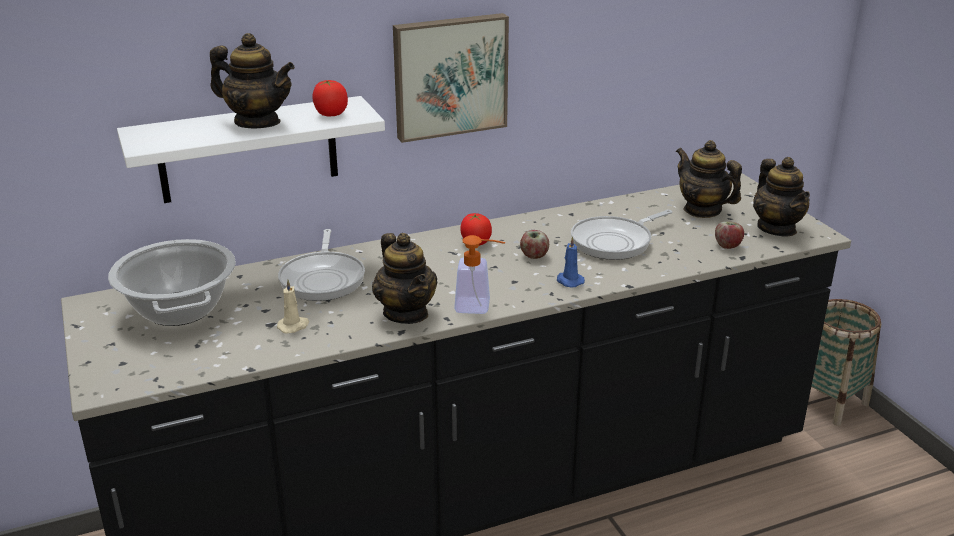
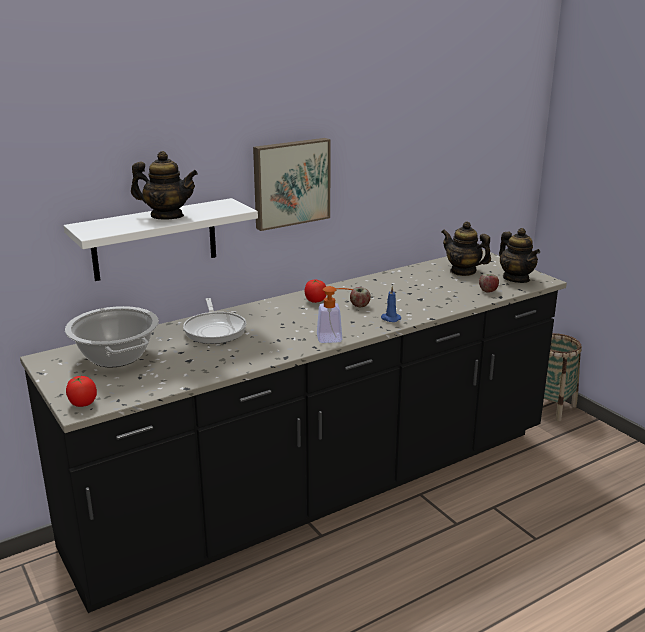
camera: 10 degrees left, 5 degrees down
beige candle [277,280,309,334] -> none
tomato [312,80,348,116] -> tomato moved to [66,376,97,407]
teapot [372,233,438,324] -> none
frying pan [571,210,672,260] -> none

